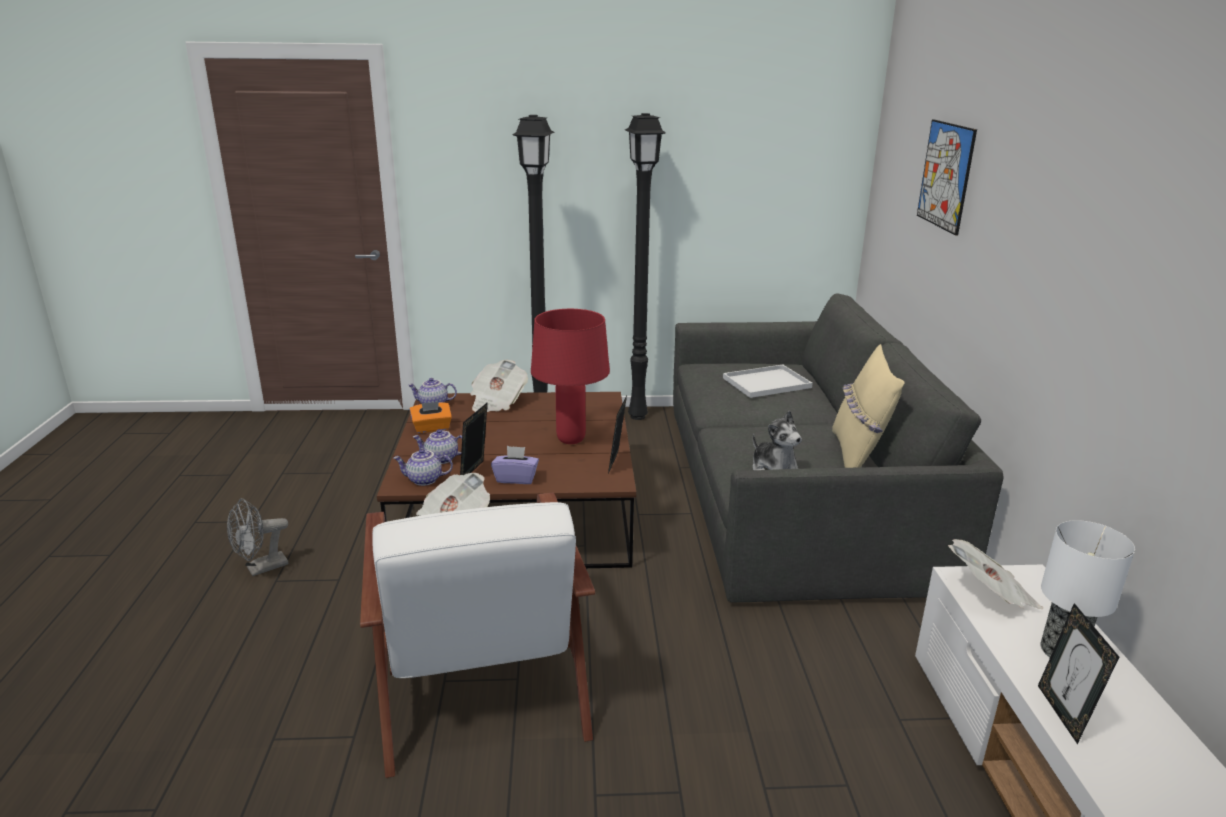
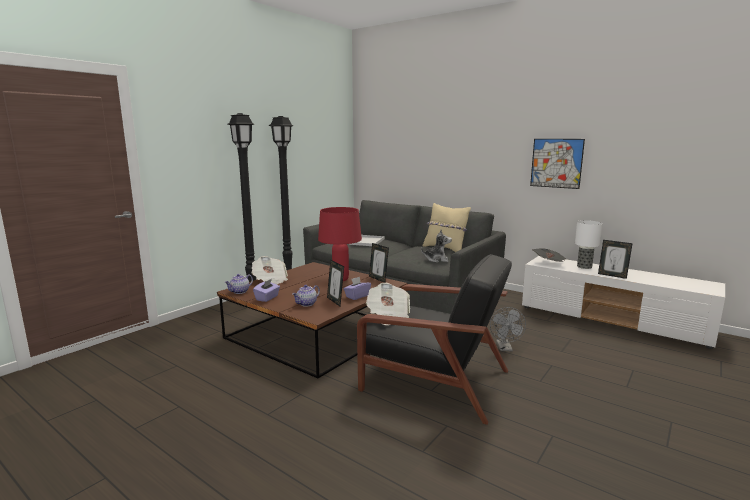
camera: 50 degrees left, 10 degrees down
grey fan [227,498,288,576] -> grey fan moved to [490,307,526,351]
white armchair [360,493,595,778] -> black armchair [357,254,512,425]
teapot [394,449,453,486] -> none
orange tissue box [410,402,452,433] -> purple tissue box [253,279,280,302]
picture [917,119,977,236] -> picture moved to [530,139,585,189]

